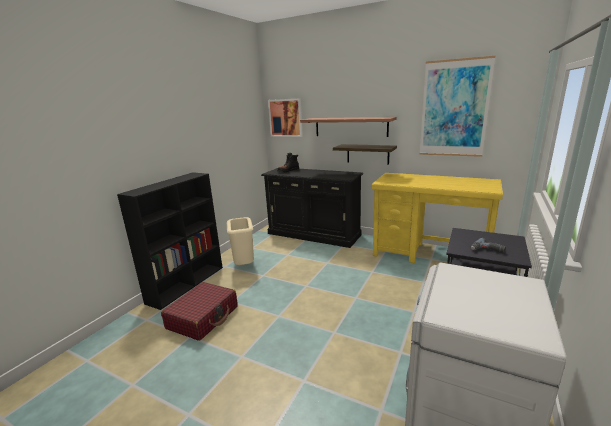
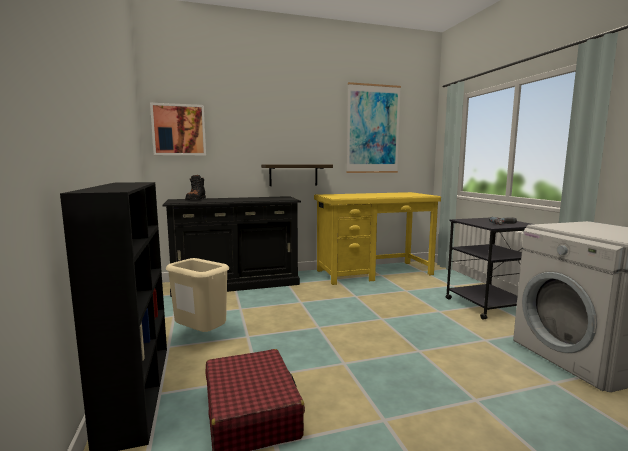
camera: 45 degrees left, 10 degrees down
shelf [300,117,397,137] -> none

